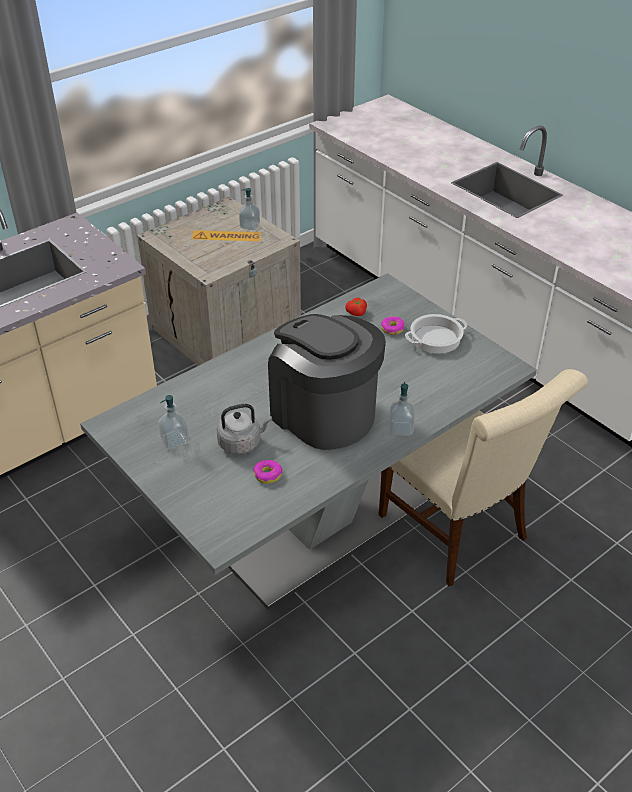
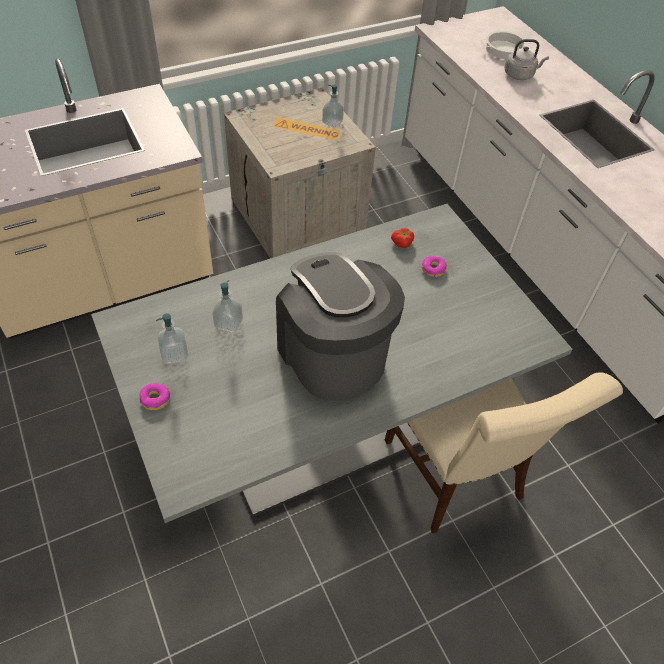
camera: 10 degrees right, 10 degrees up
grey kettle [216,404,272,454] -> grey kettle moved to [504,39,549,80]
donut [253,460,283,484] -> donut moved to [140,383,170,410]
soap dispenser [389,382,415,436] -> soap dispenser moved to [213,280,243,333]
cooking pot [405,314,467,354] -> cooking pot moved to [480,31,531,59]

